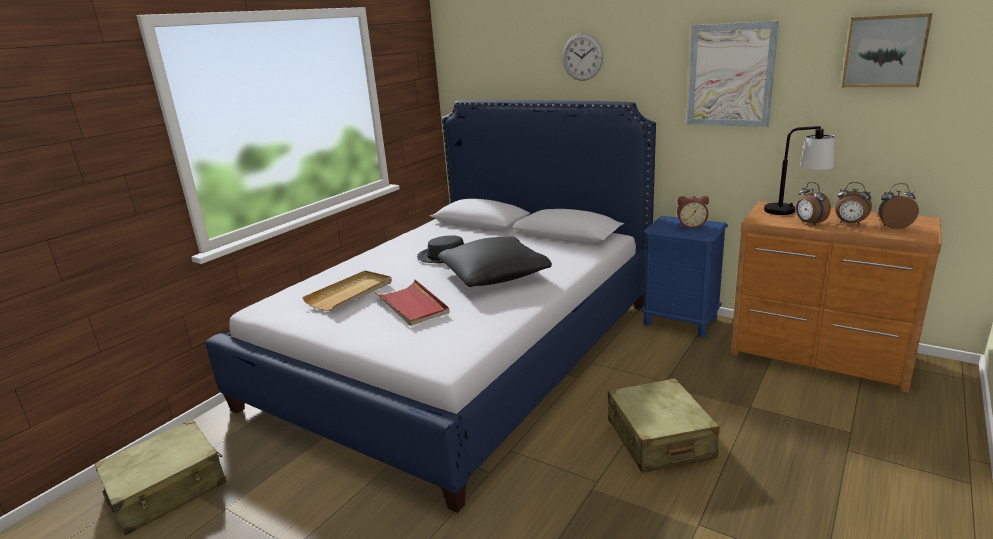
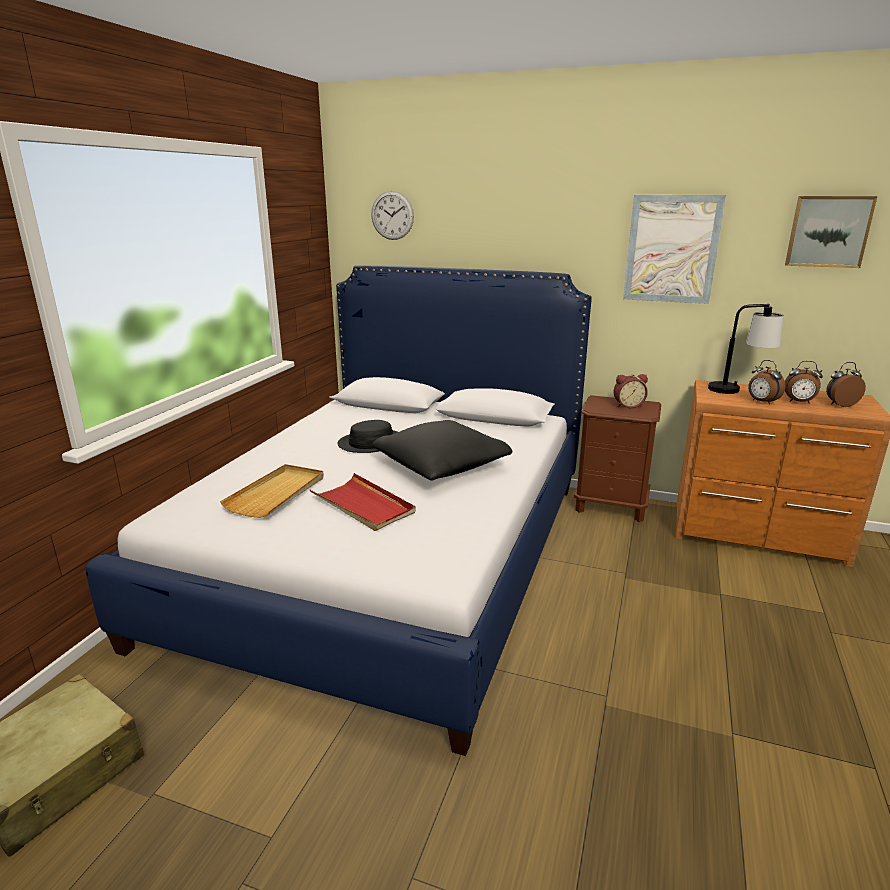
camera: 15 degrees left, 0 degrees up
wall clock [562,34,603,81] -> wall clock moved to [371,191,414,240]
beige suitcase [608,378,720,473] -> none
blue nightstand [641,216,728,337] -> brown nightstand [574,395,661,522]

